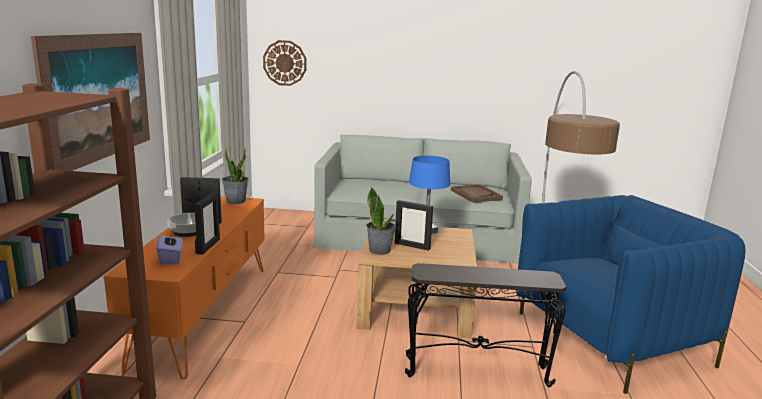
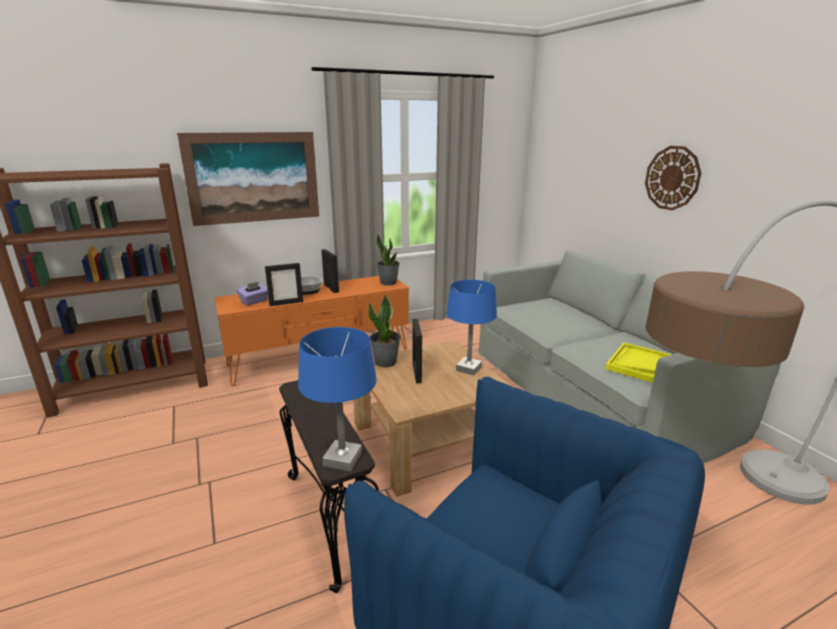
camera: 60 degrees right, 5 degrees up
wall clock [263,40,306,86] -> wall clock moved to [645,146,701,210]
brown tray [451,184,503,203] -> yellow tray [605,342,672,383]
none -> blue table lamp [298,327,377,472]

